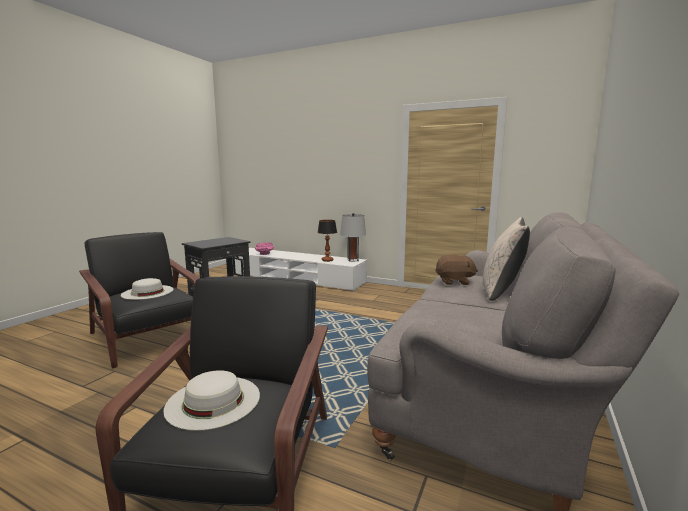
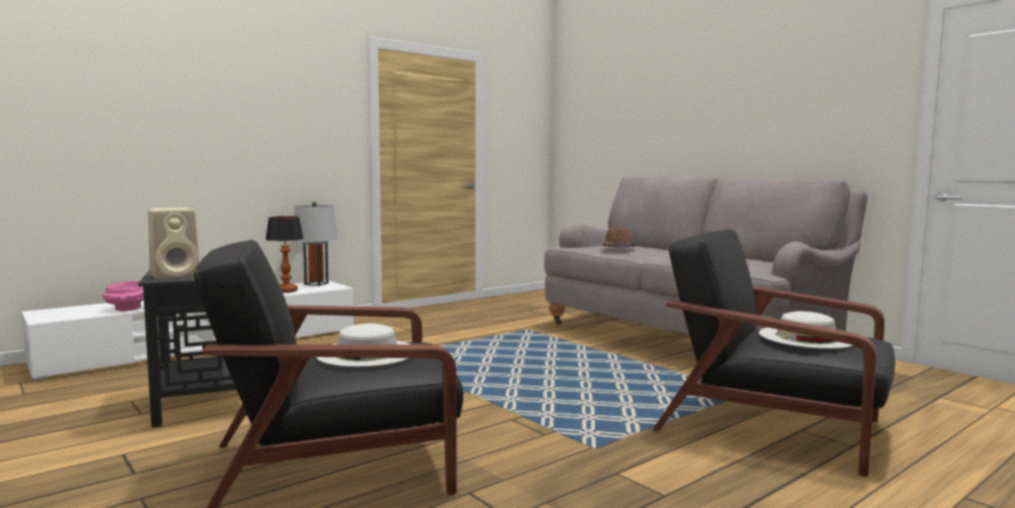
camera: 65 degrees left, 5 degrees down
brown plush toy [435,255,478,285] -> brown hat [601,228,636,247]
beige pillow [483,217,530,301] -> none
none -> beige speaker [148,208,199,279]

